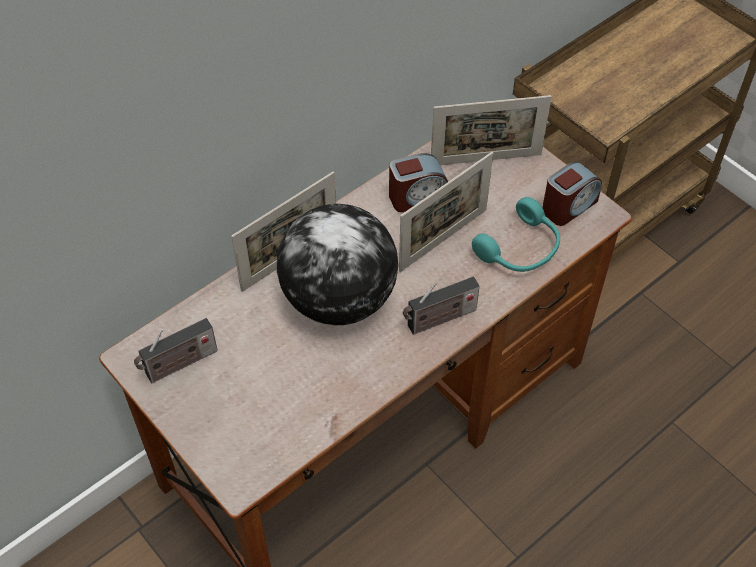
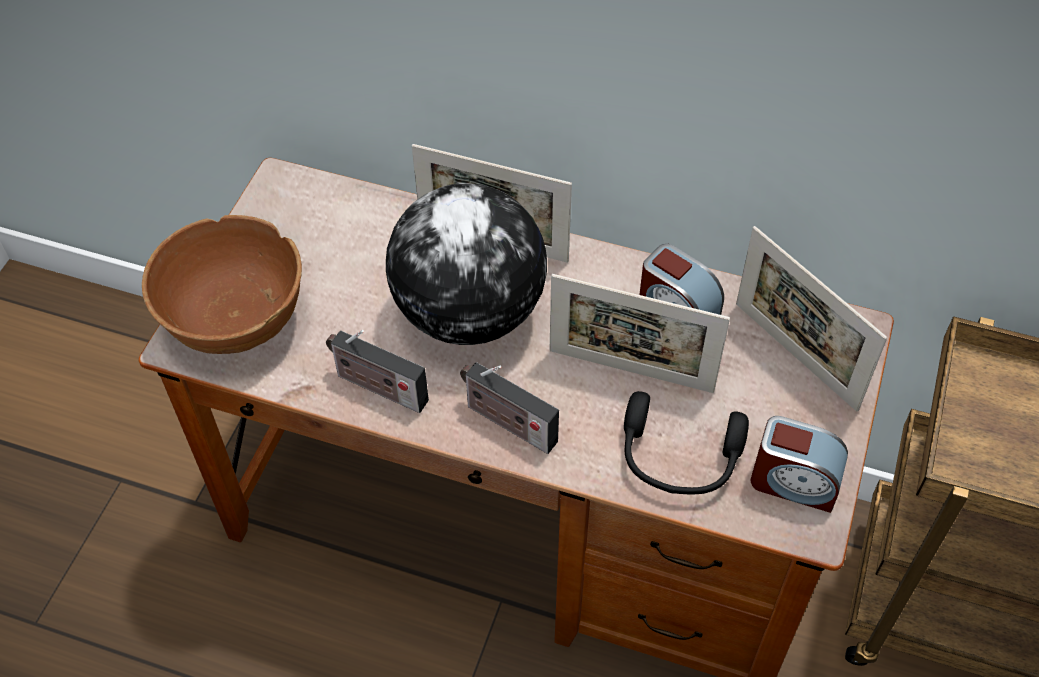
camera: 60 degrees right, 0 degrees up
radio [134,318,218,383] -> radio moved to [326,330,429,413]
turquoise headphones [472,197,560,272] -> black headphones [624,391,749,495]
none -> brown bowl [142,215,302,354]

